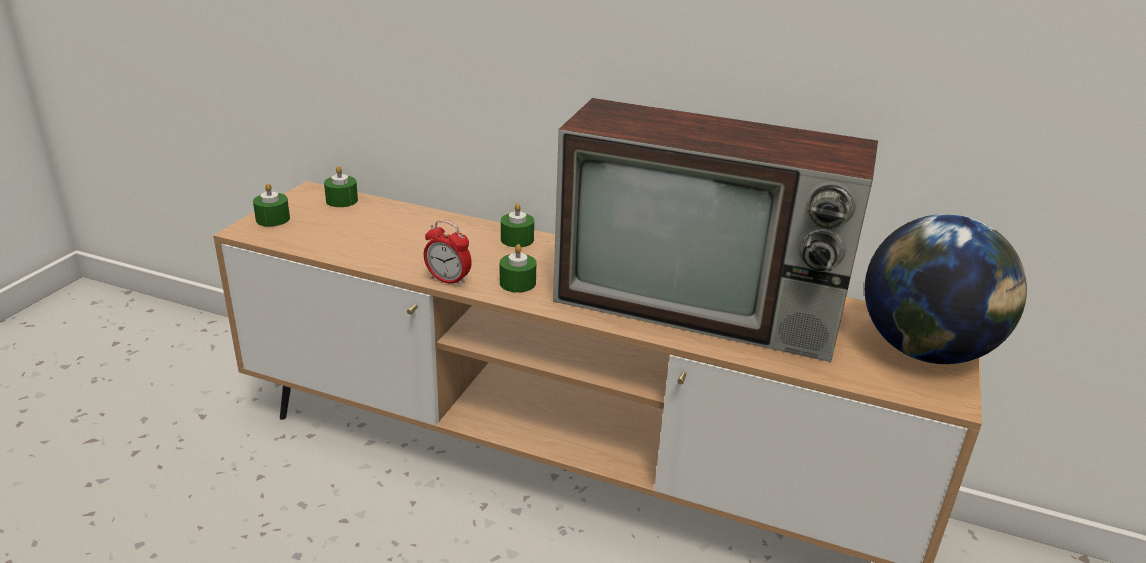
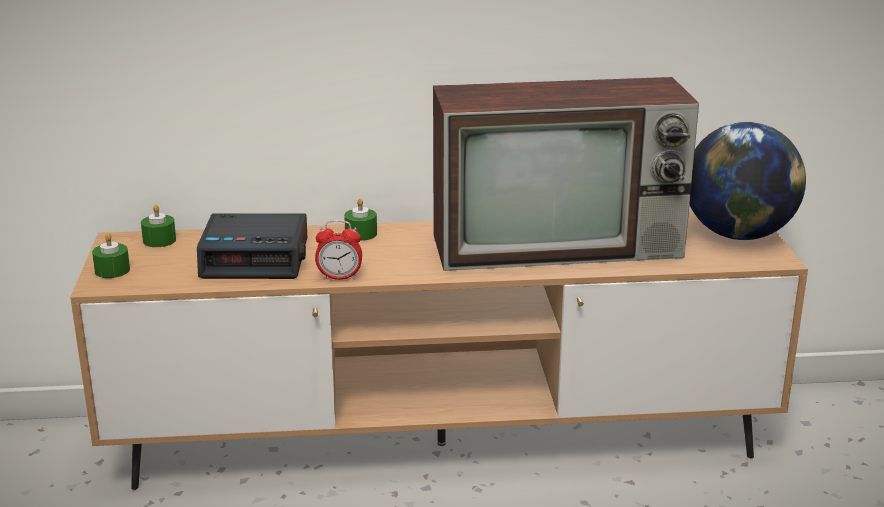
camera: 25 degrees left, 5 degrees down
green candle [500,244,536,293] -> none
none -> alarm clock [197,213,307,279]

